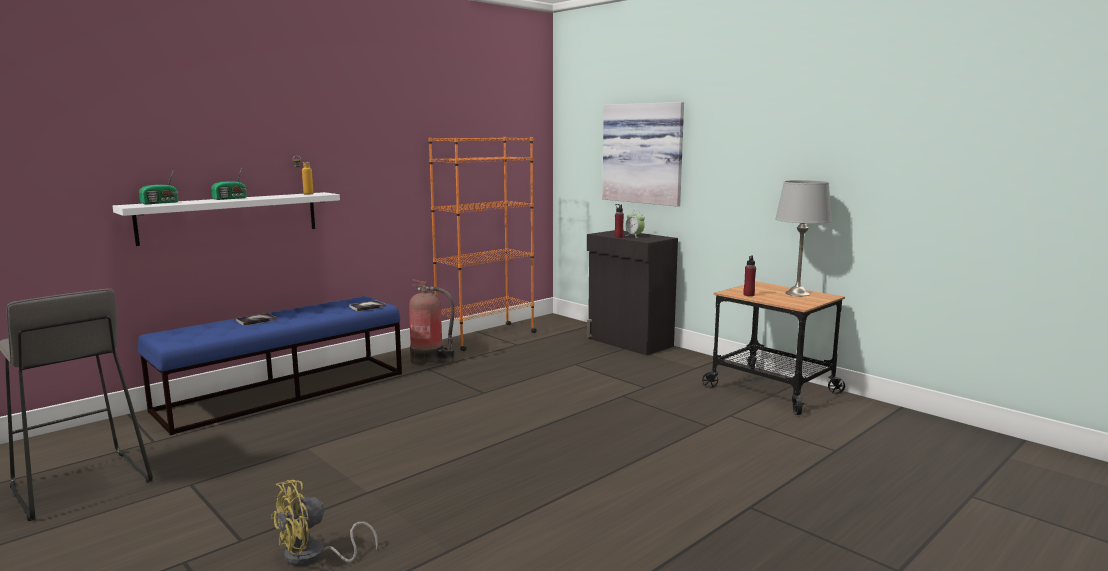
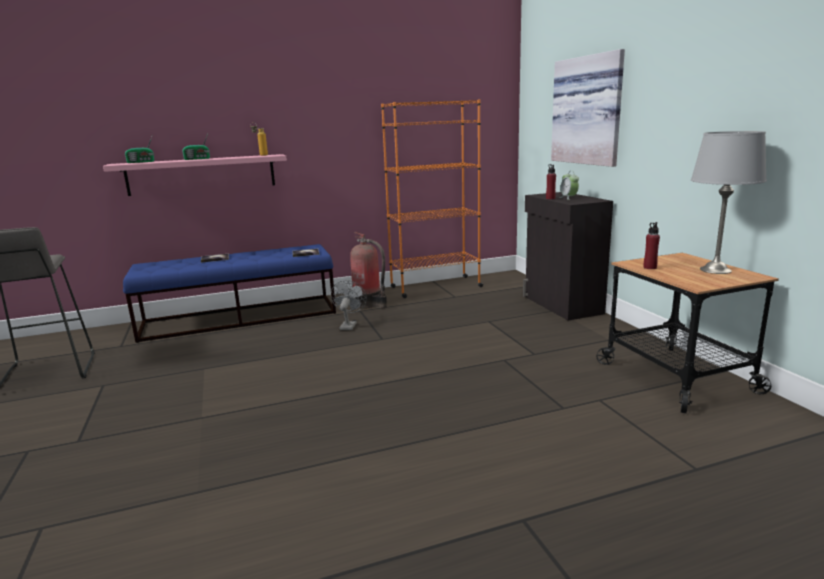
camera: 25 degrees right, 5 degrees up
white shelf [113,192,340,246] -> pink shelf [103,154,287,196]
yellow fan [271,480,378,566] -> none
none -> grey fan [331,280,367,330]

